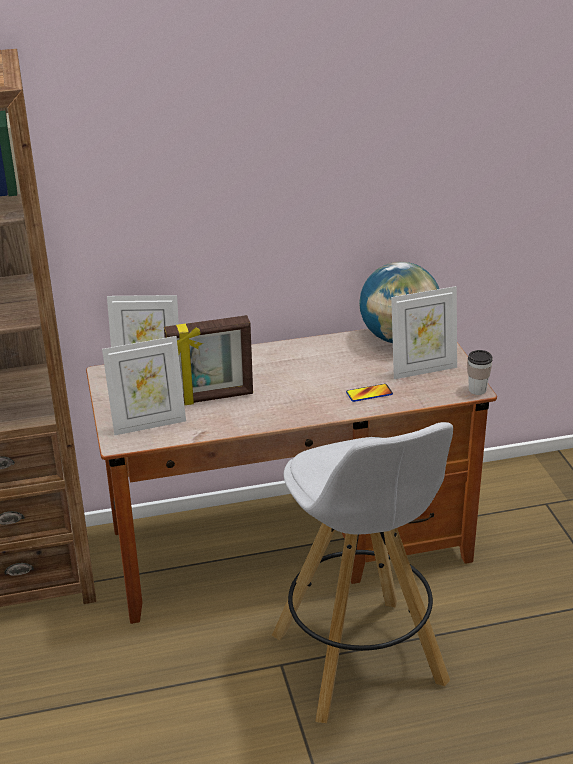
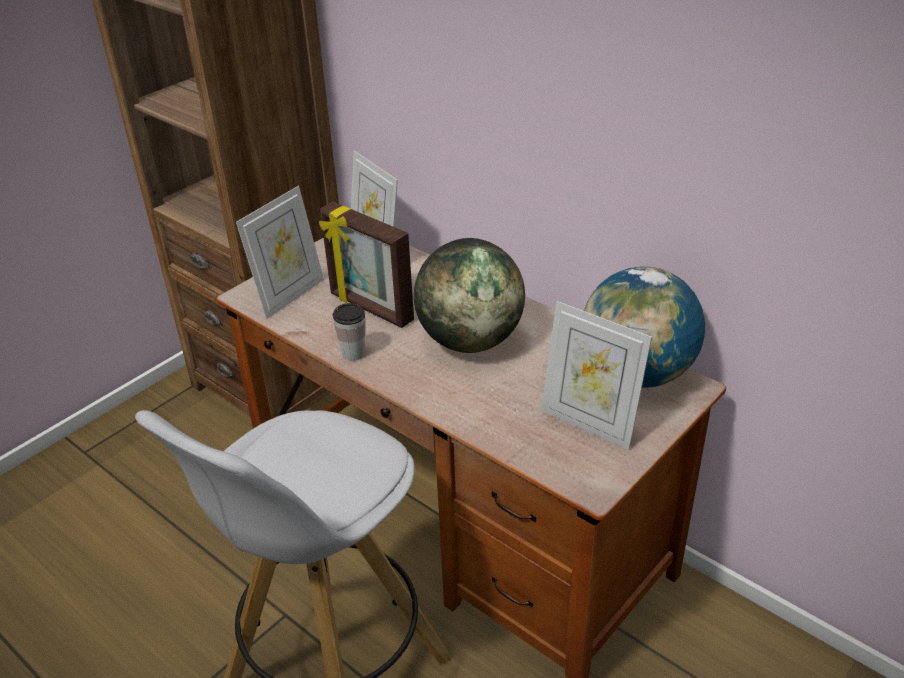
camera: 55 degrees right, 5 degrees up
picture frame [102,336,186,435] -> picture frame turned 90 degrees counterclockwise [236,186,324,319]
phone [346,384,393,402] -> none
cup [468,350,493,395] -> cup moved to [333,303,365,361]
none -> globe [414,238,525,353]

